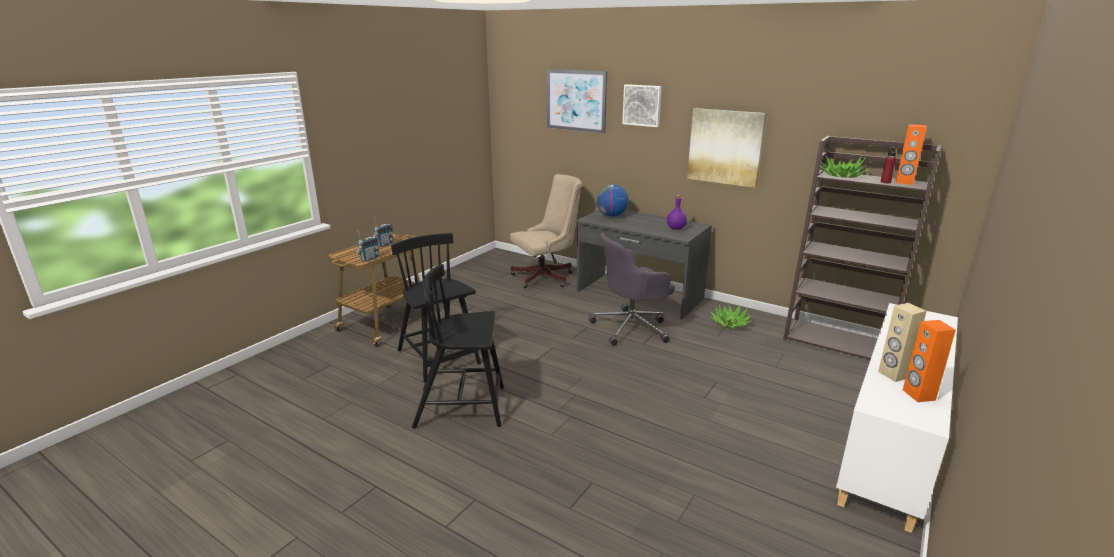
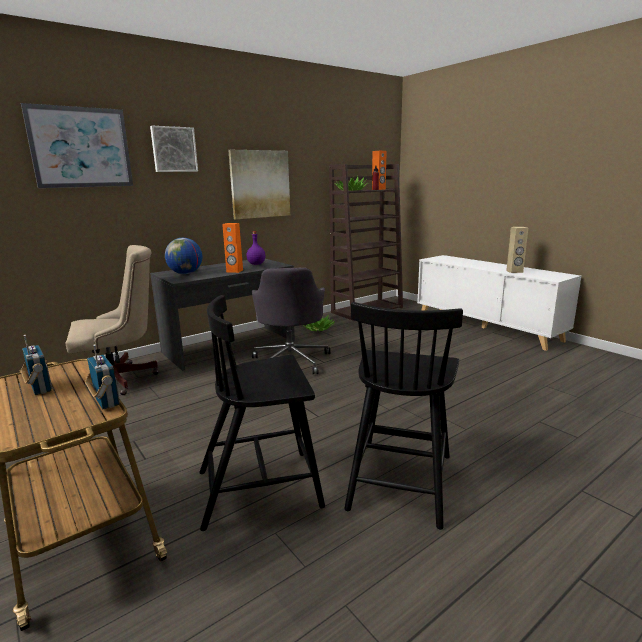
camera: 70 degrees left, 5 degrees down
beige office chair [510,174,582,288] -> beige office chair turned 75 degrees clockwise [66,245,159,395]
orange speaker [903,320,956,402] -> orange speaker moved to [222,223,243,273]

